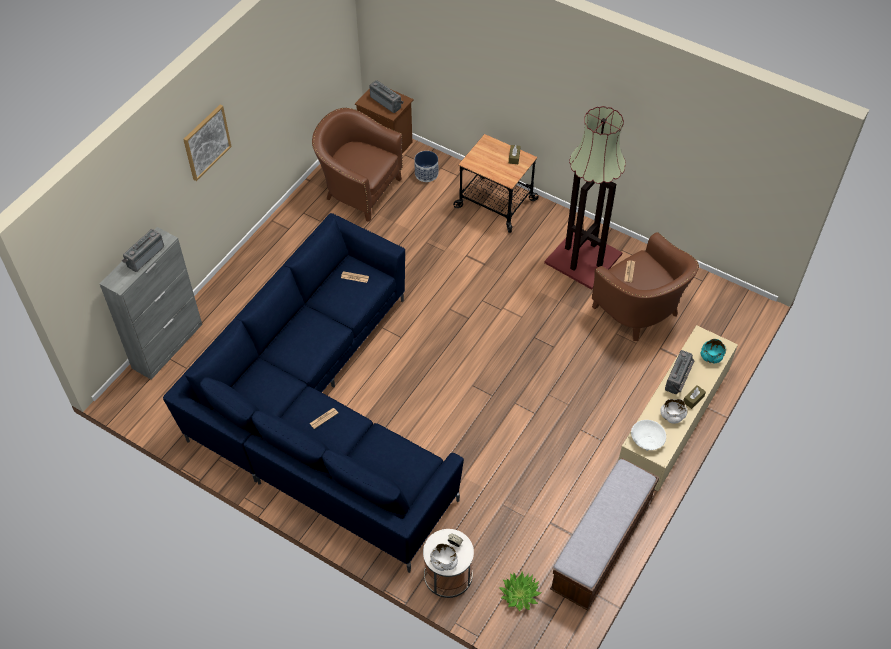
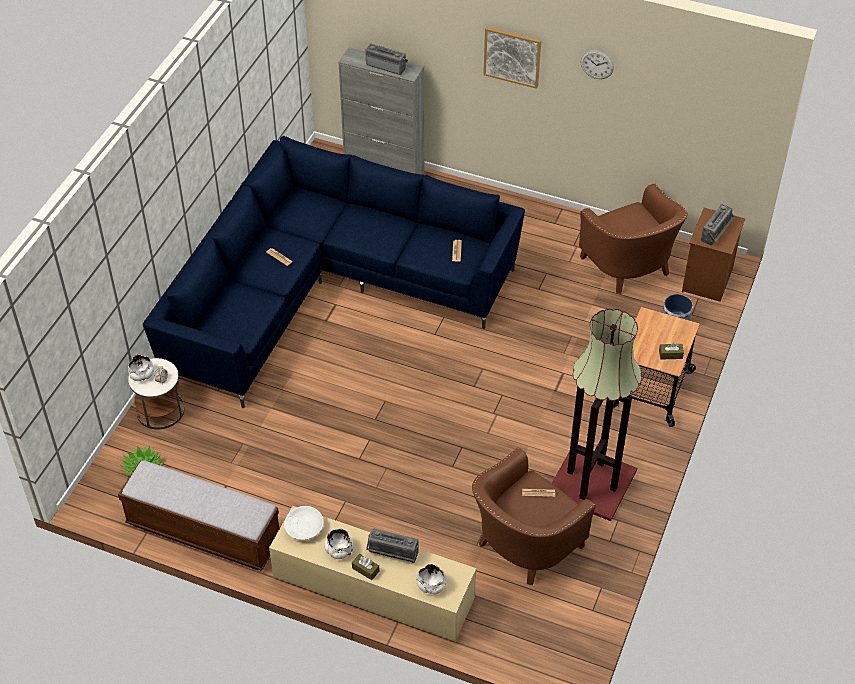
camera: 80 degrees right, 5 degrees down
brown armchair [312,108,403,222] -> brown armchair turned 135 degrees clockwise [579,183,688,294]
turquoise bowl [701,339,726,364] -> white bowl [417,564,446,595]
none -> wall clock [581,50,614,79]

